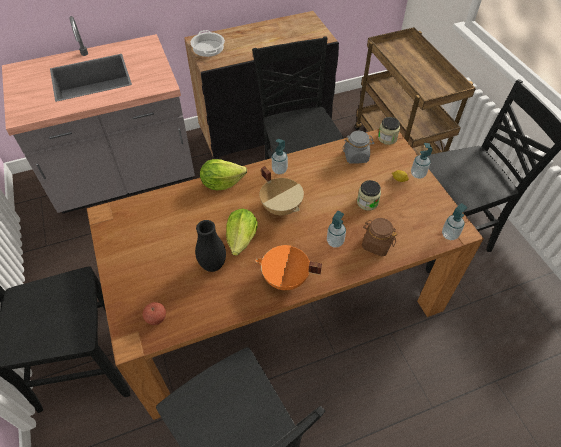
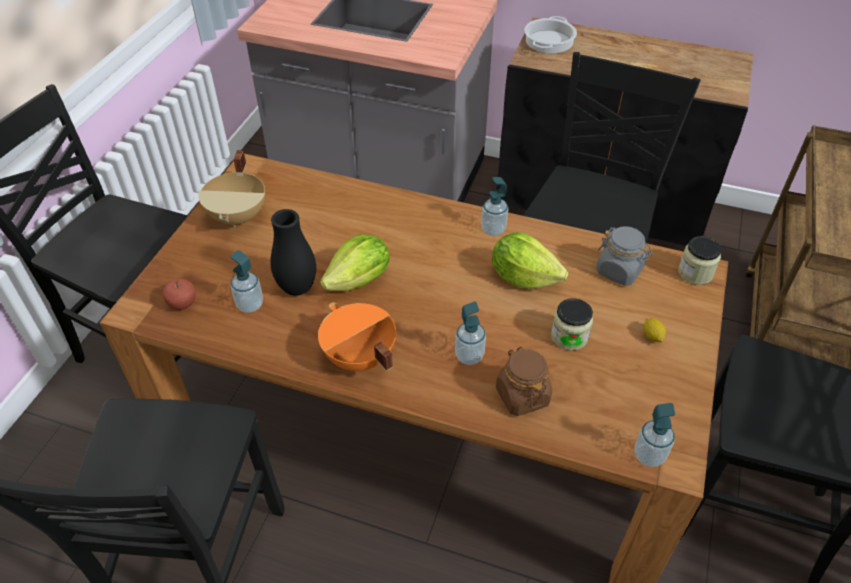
camera: 40 degrees right, 5 degrees down
lettuce [200,159,247,190] -> lettuce moved to [492,232,568,289]
beige cooking pot [259,166,304,215] -> beige cooking pot moved to [198,150,265,227]
soap dispenser [411,143,433,179] -> soap dispenser moved to [230,250,263,313]

